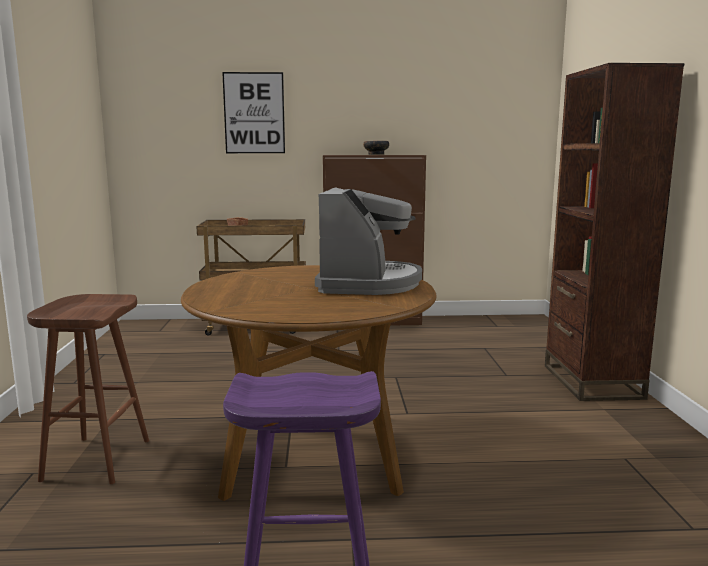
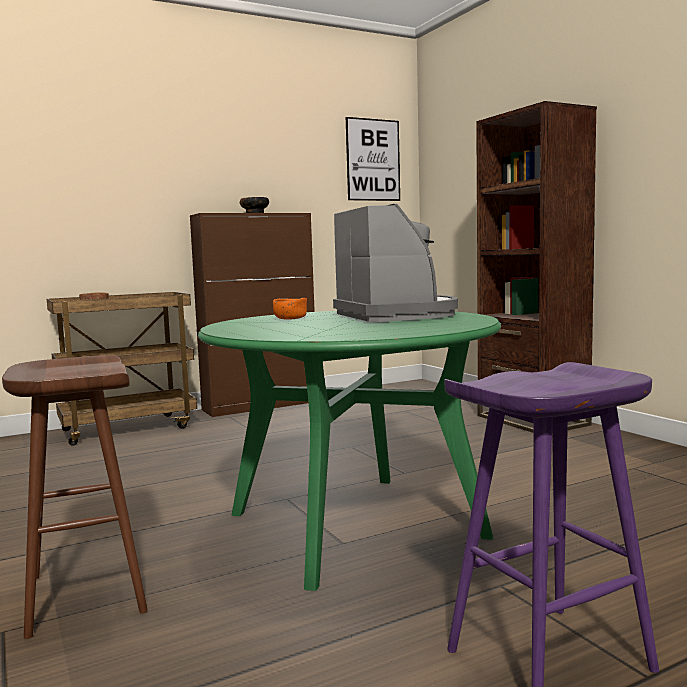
camera: 25 degrees left, 5 degrees down
brown dining table [181,265,437,501] -> green dining table [198,311,501,591]
picture [222,72,285,153] -> picture moved to [346,117,400,201]
none -> orange bowl [273,298,307,320]

